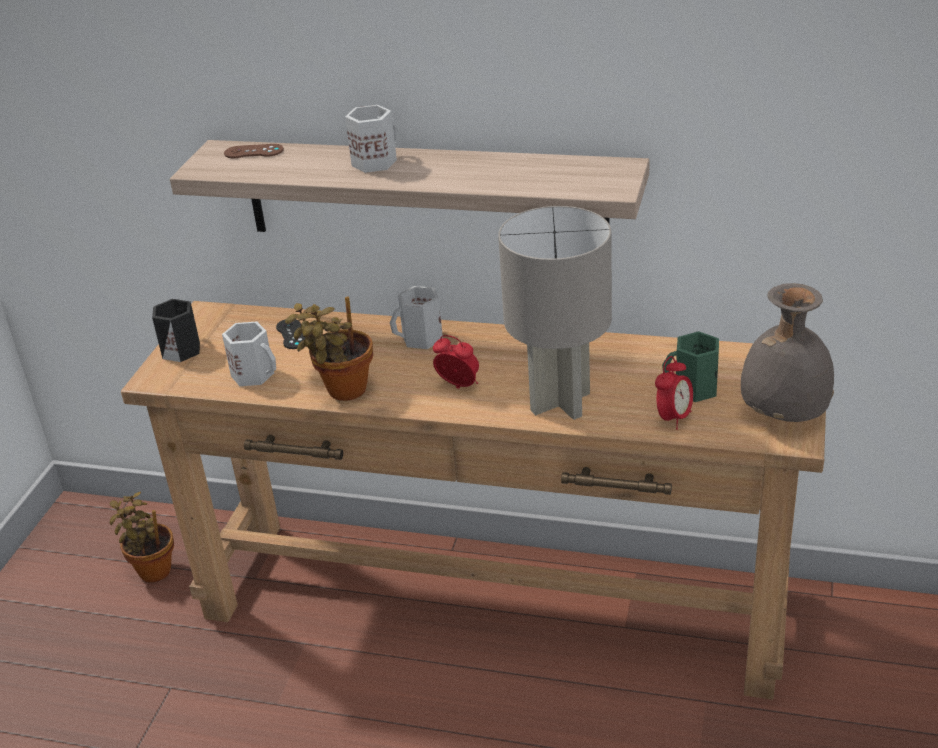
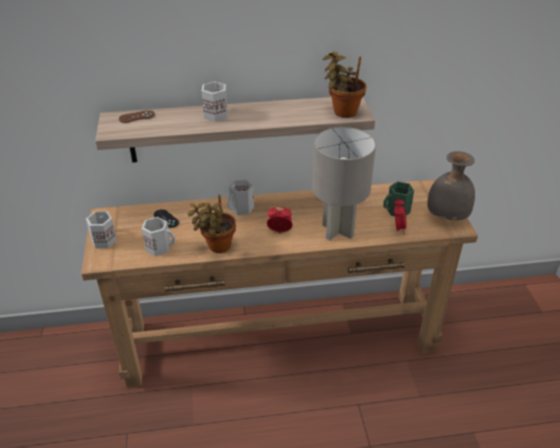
camera: 25 degrees left, 5 degrees up
potted plant [110,491,174,582] -> potted plant moved to [323,52,367,118]
black mug [152,299,200,362] -> white mug [86,211,117,248]

